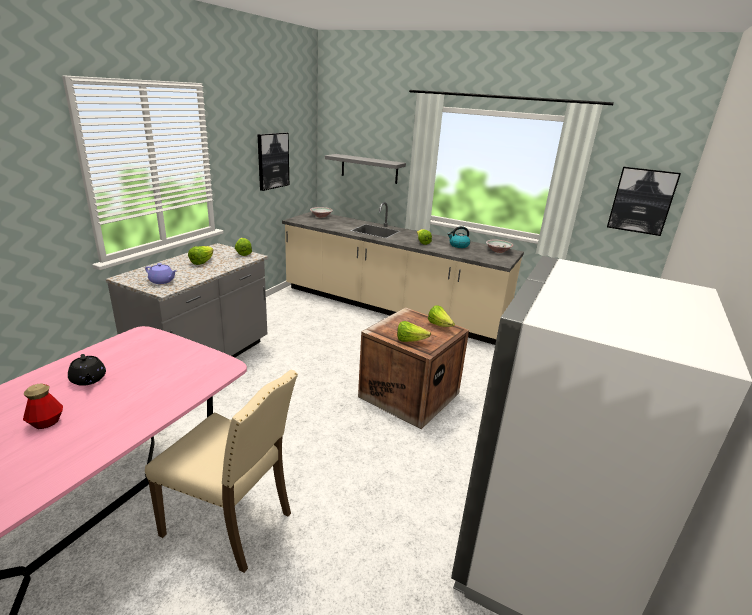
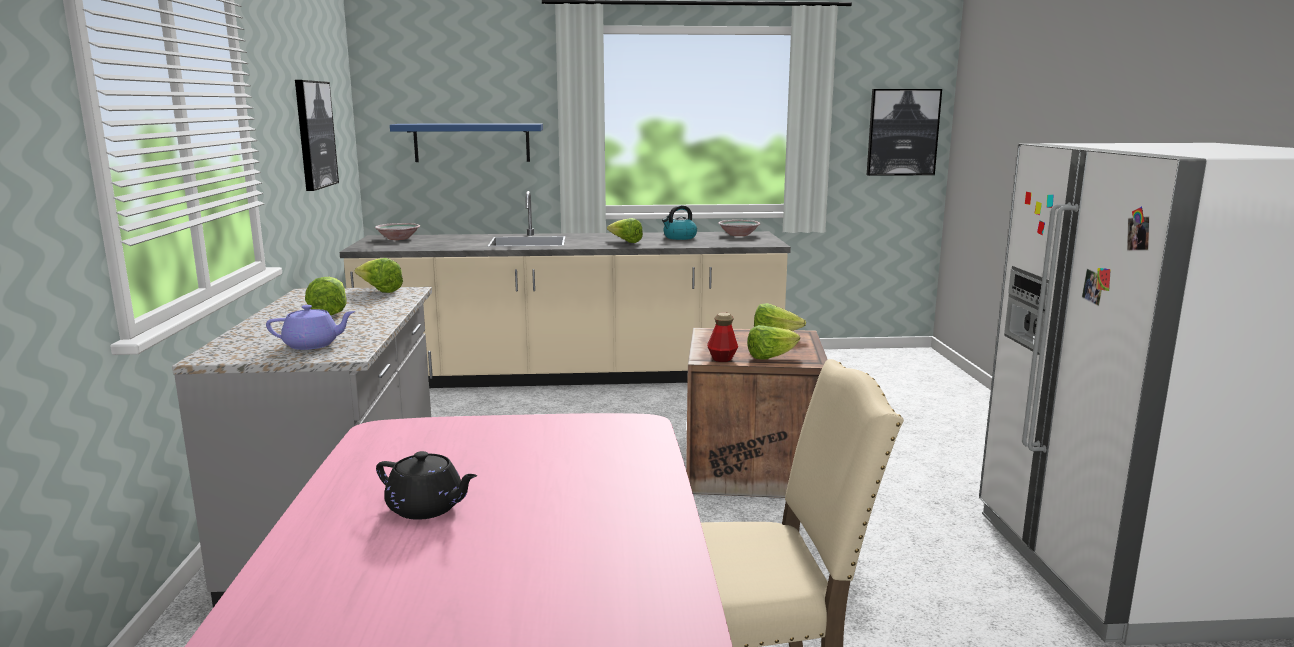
camera: 30 degrees left, 10 degrees down
bottle [23,384,63,429] -> bottle moved to [707,312,738,362]
grey shelf [325,154,406,184] -> blue shelf [390,123,543,162]

